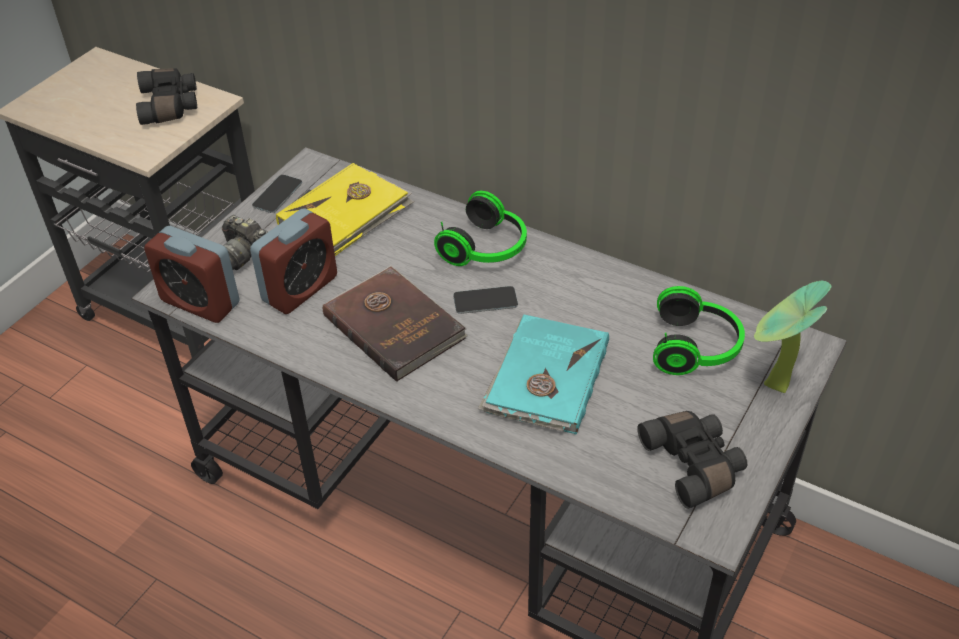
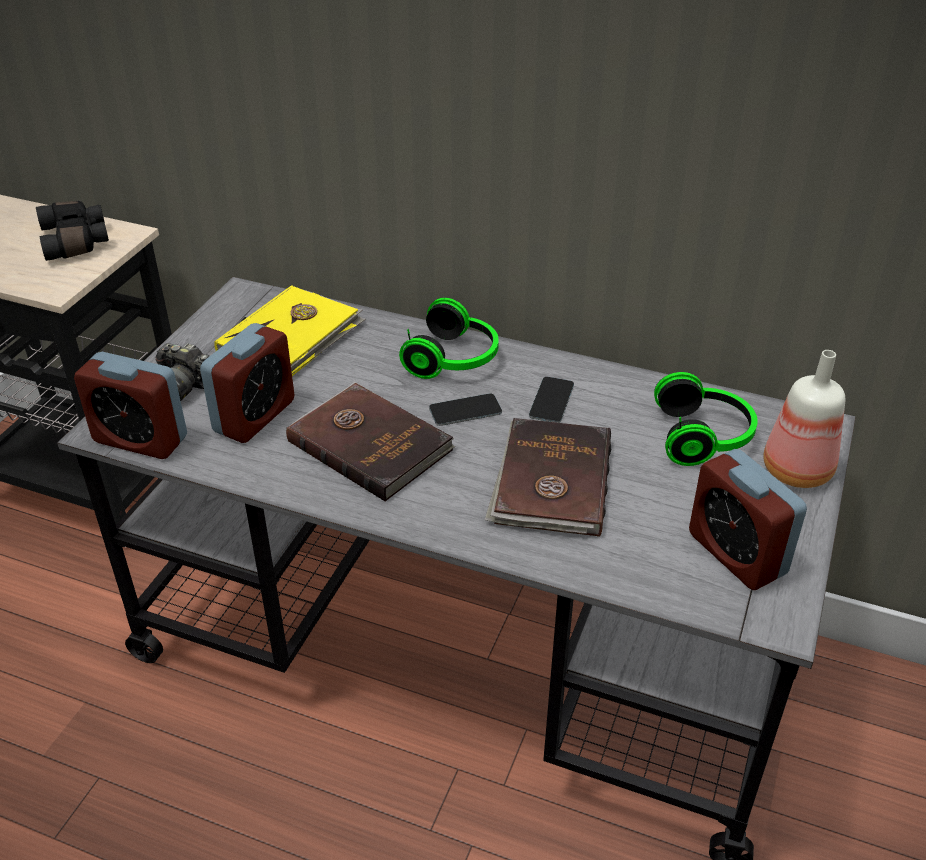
camera: 10 degrees left, 5 degrees down
phone [252,175,302,213] -> phone moved to [529,377,574,423]
turquoise book [478,314,609,434] -> brown book [485,418,611,537]
black binoculars [637,411,747,509] -> alarm clock [689,449,807,590]
potted plant [754,281,832,393] -> bottle [763,350,845,488]

